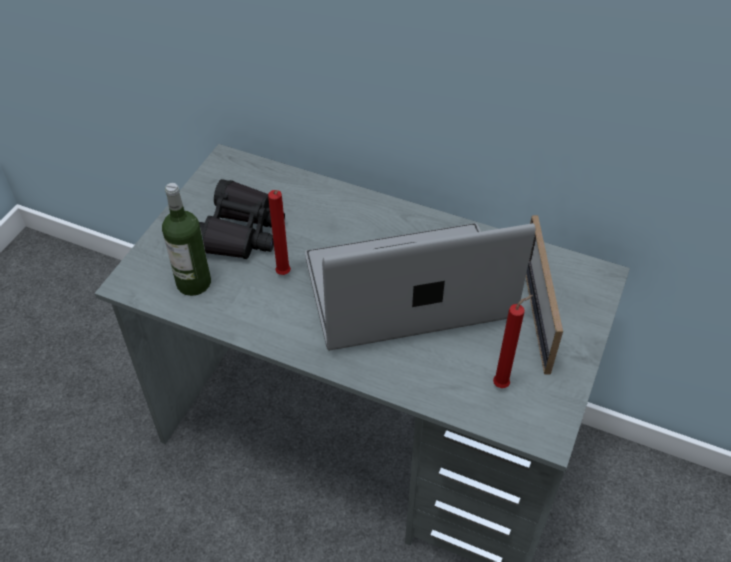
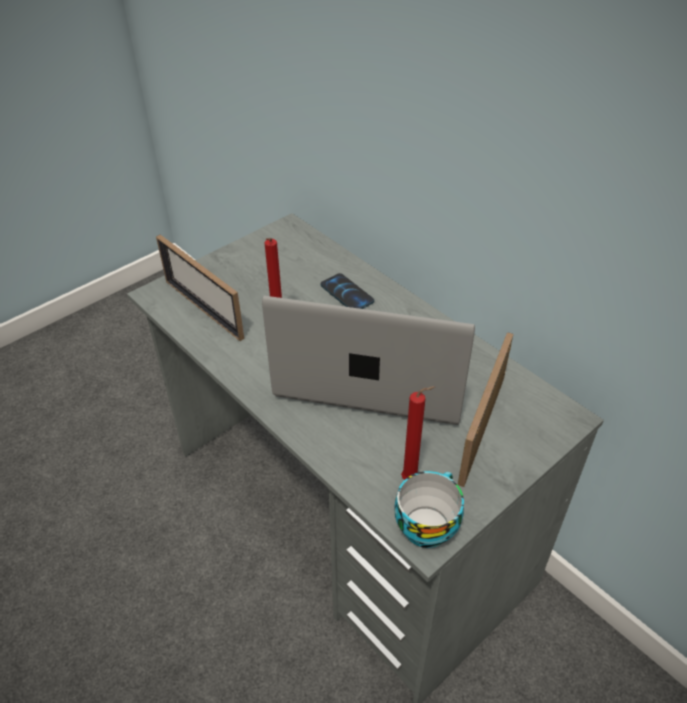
camera: 25 degrees right, 5 degrees down
bottle [162,183,211,296] -> picture frame [156,235,244,341]
black binoculars [199,179,285,259] -> none
none -> phone [320,273,374,309]
none -> cup [395,471,464,548]

